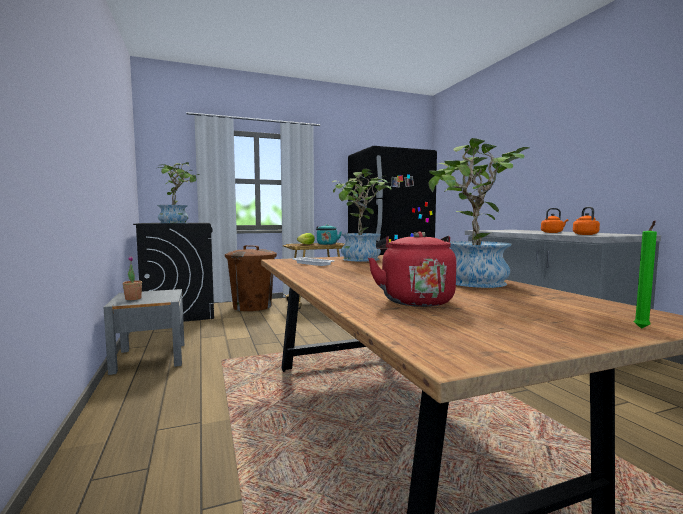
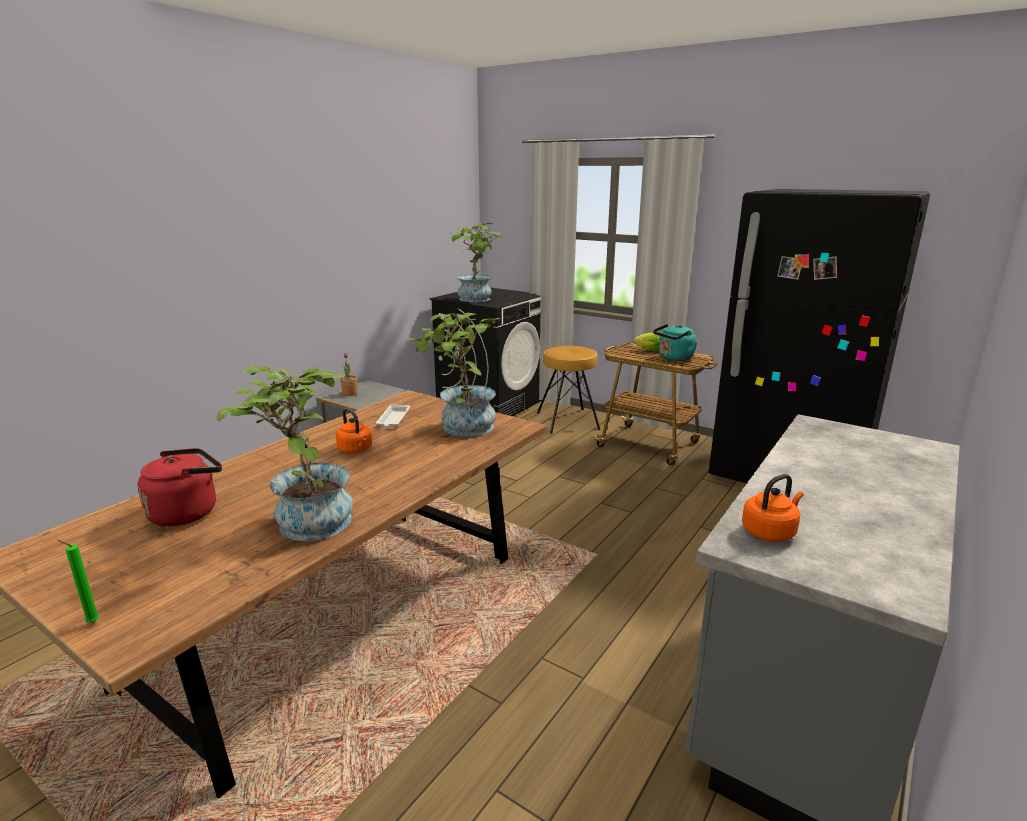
camera: 55 degrees right, 15 degrees up
brown trash can [225,245,277,311] -> brown stool [537,346,600,434]
orange kettle [541,208,568,233] -> orange kettle moved to [336,408,372,453]

